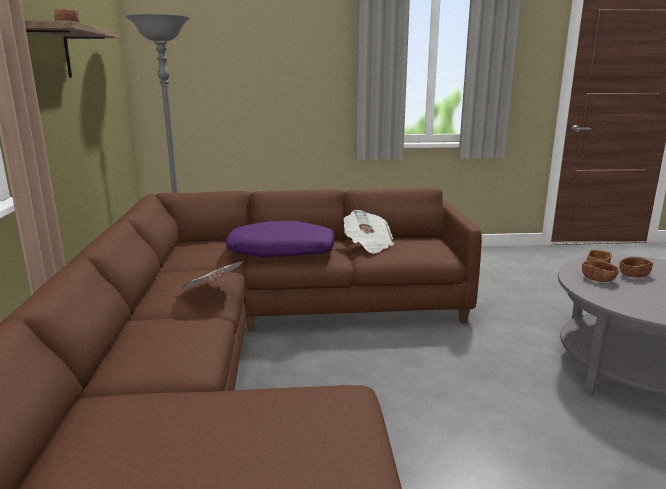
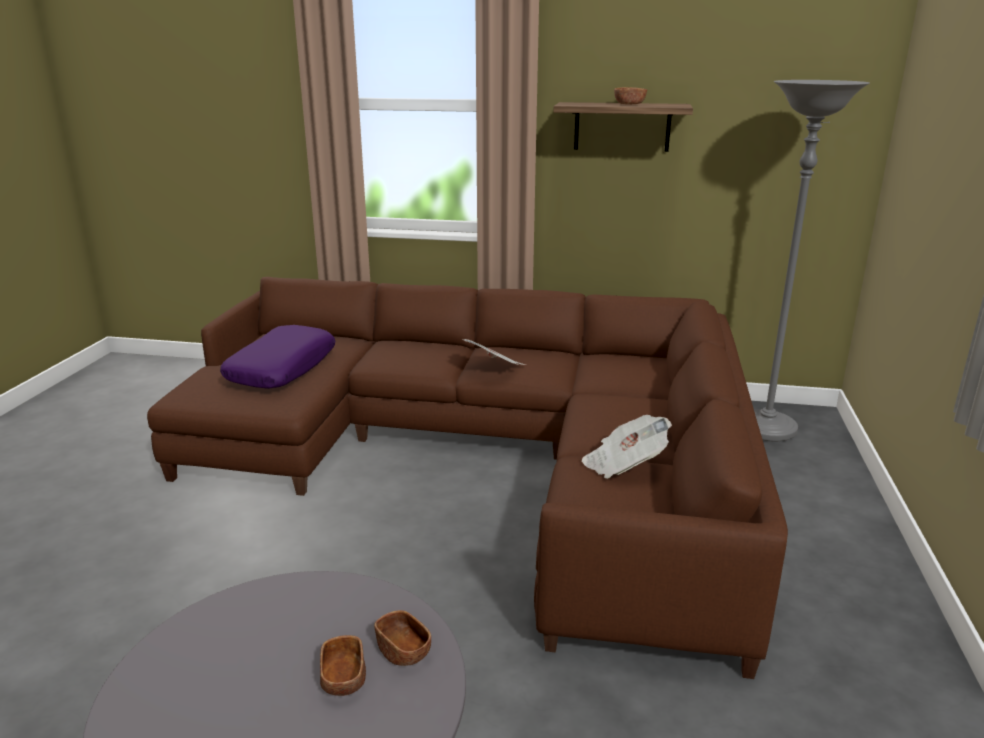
camera: 105 degrees right, 5 degrees up
purple pillow [226,221,334,257] -> purple pillow moved to [220,325,335,389]
brown bowl [582,260,619,282] -> none

